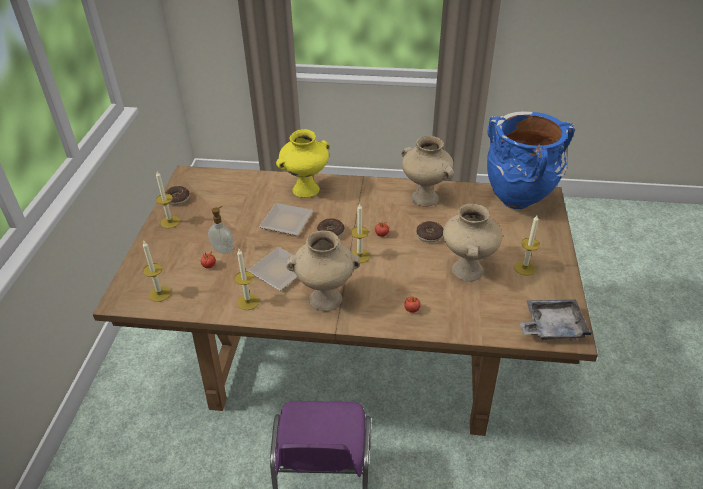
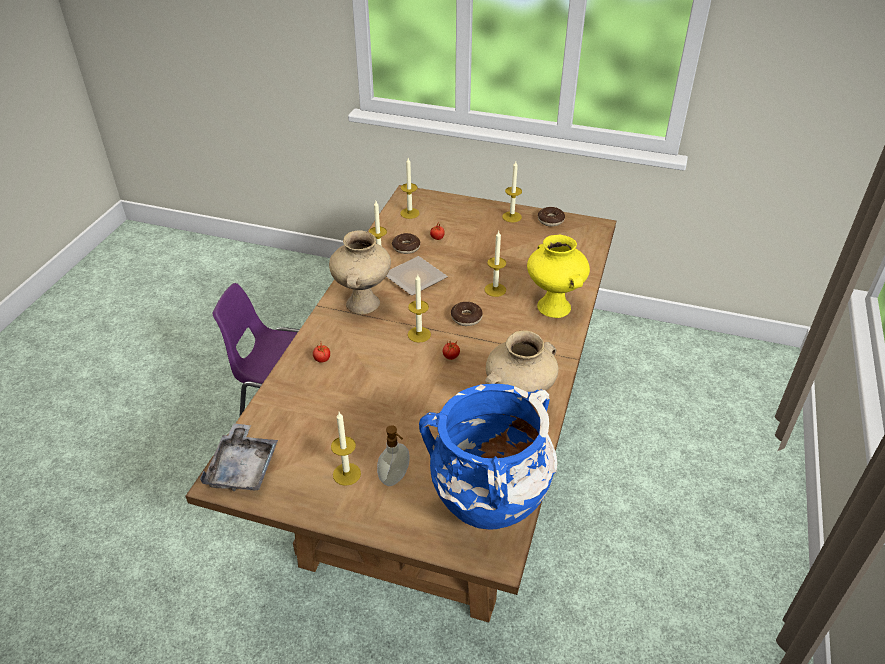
camera: 100 degrees right, 0 degrees up
soap dispenser [208,206,234,254] -> soap dispenser moved to [377,425,410,486]
plate [259,203,313,236] -> candle [484,231,507,297]
donut [416,221,443,243] -> donut moved to [392,233,420,254]
beige vase [443,204,502,281] -> none

